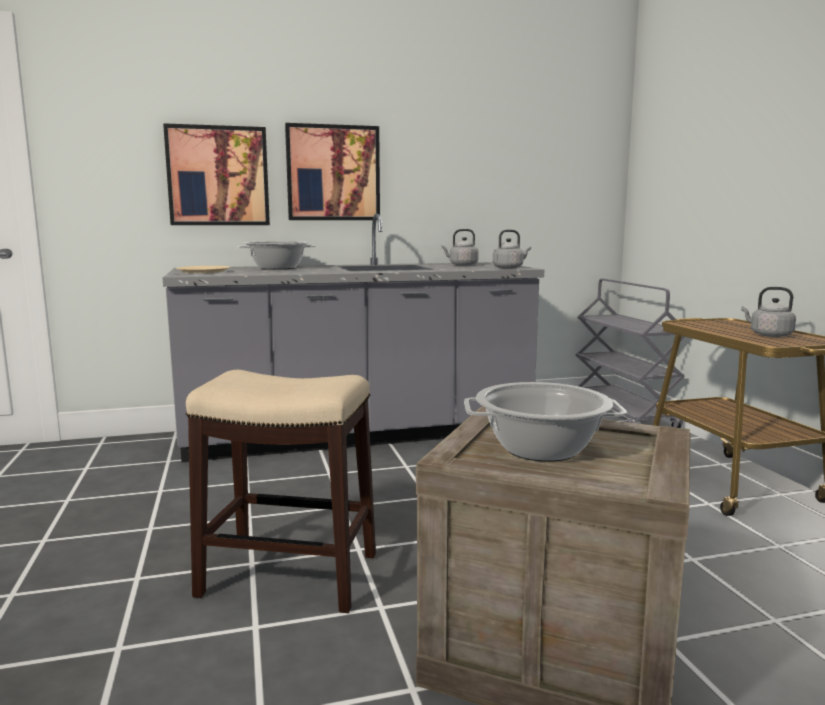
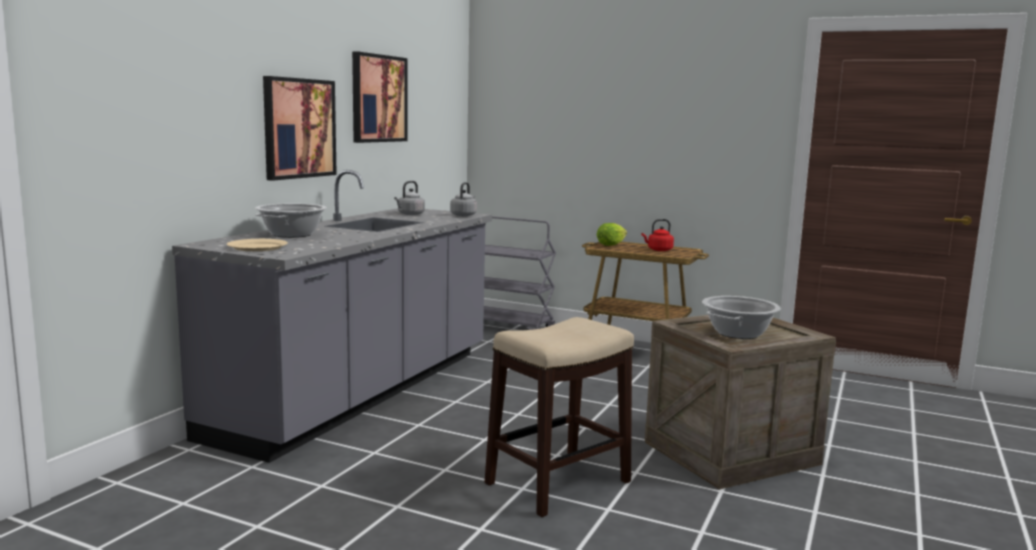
camera: 50 degrees left, 0 degrees up
picture [163,123,270,225] -> picture moved to [352,51,407,143]
grey kettle [741,287,796,337] -> red kettle [642,219,674,251]
none -> lettuce [597,223,627,246]

